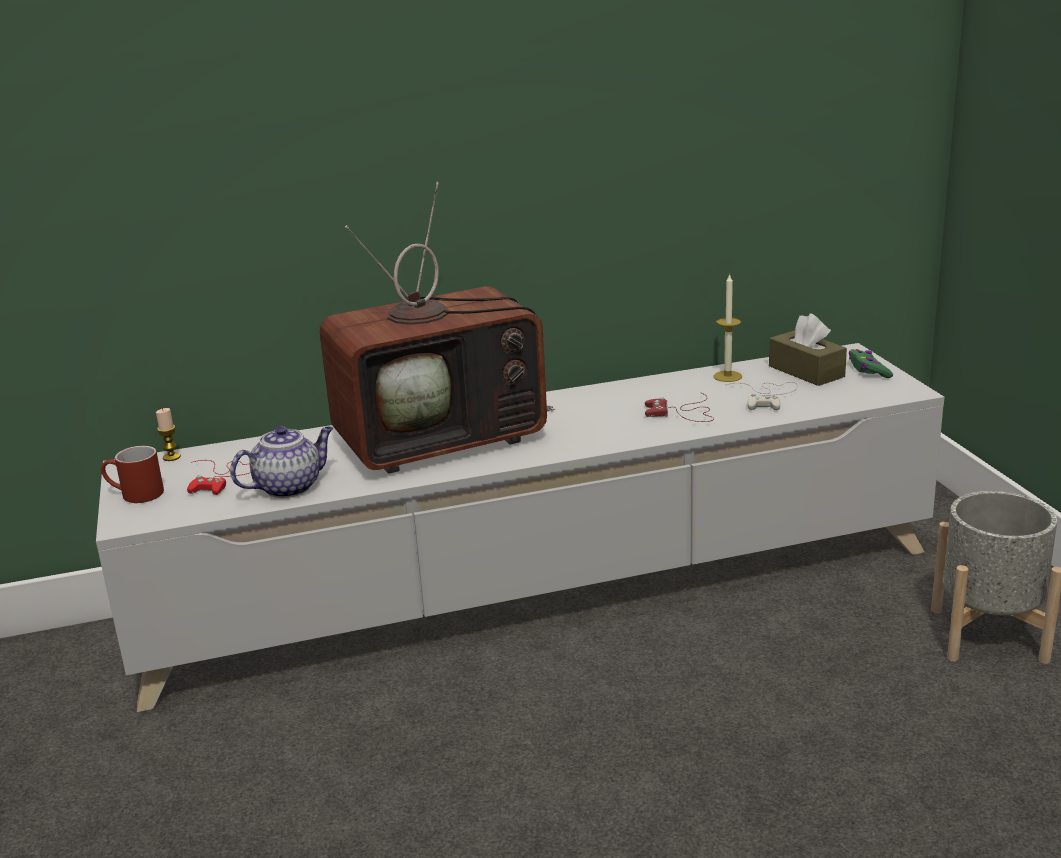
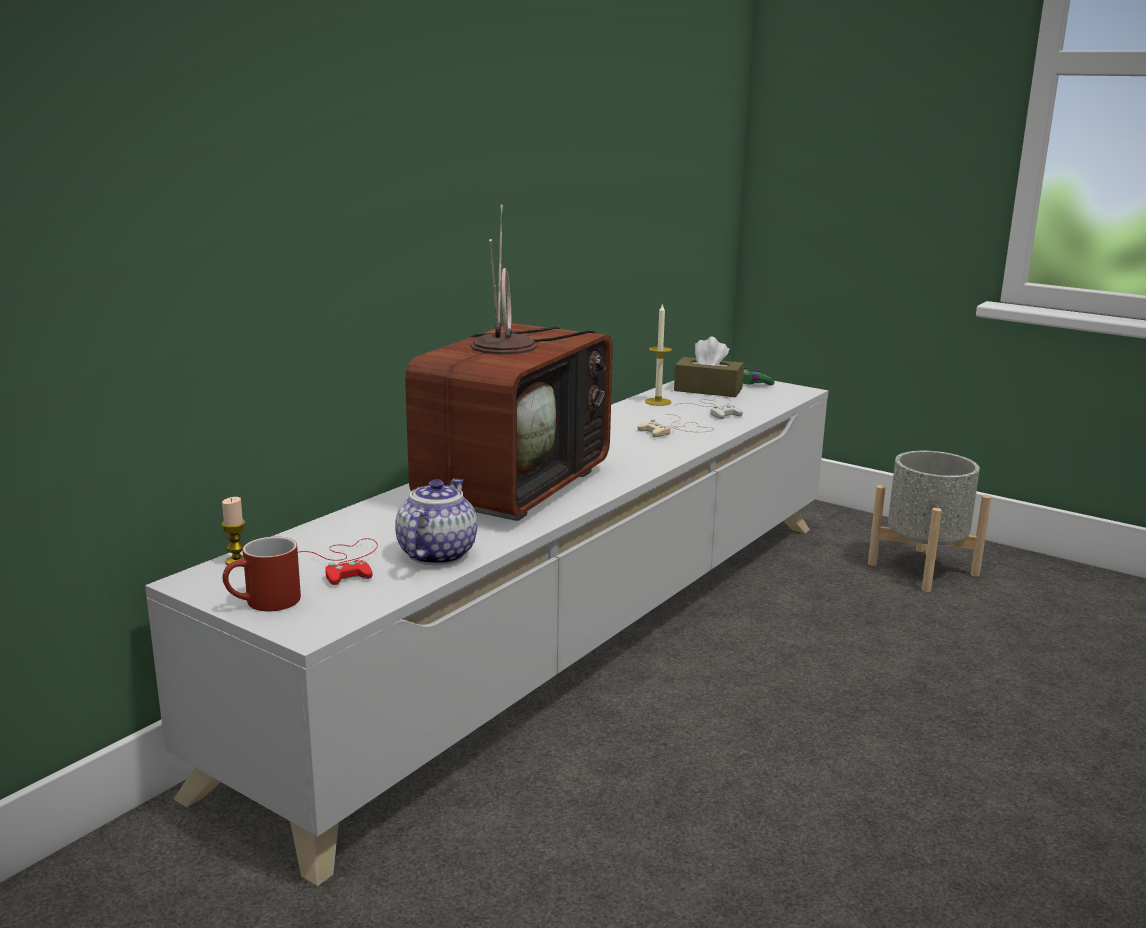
camera: 40 degrees left, 5 degrees down
red game controller [645,392,714,422] -> beige game controller [638,414,714,437]

